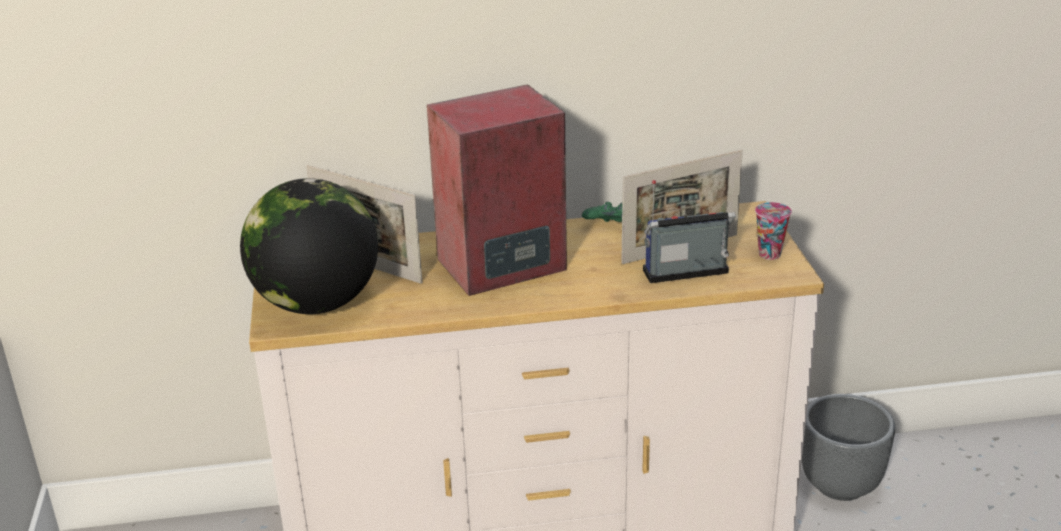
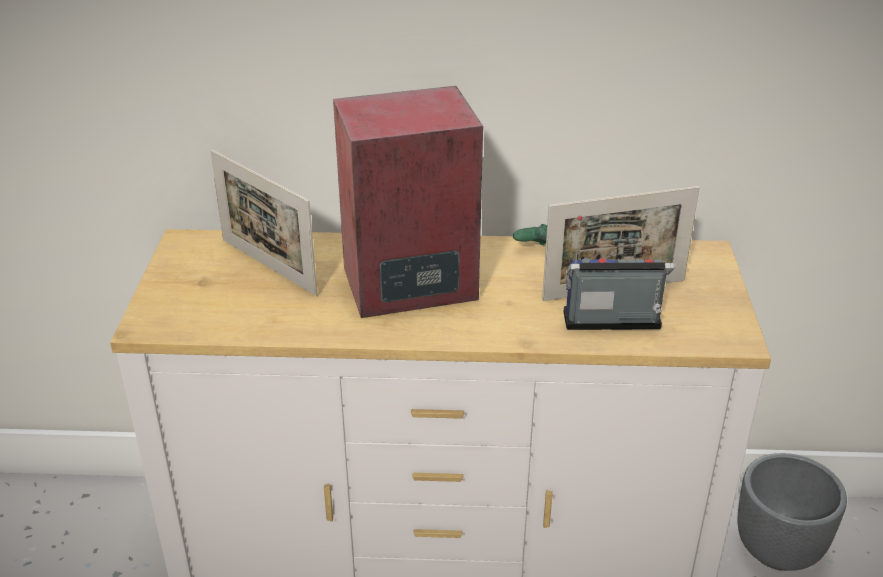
camera: 10 degrees right, 5 degrees up
globe [240,178,378,314] -> none
cup [755,202,792,260] -> none

